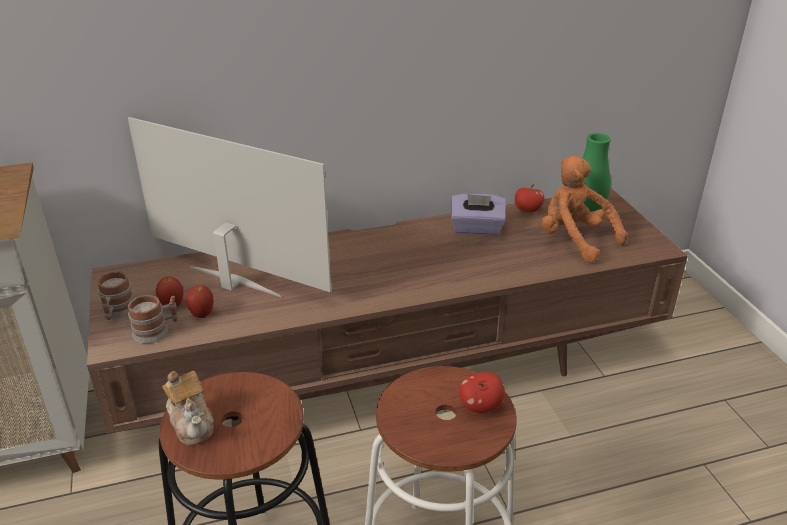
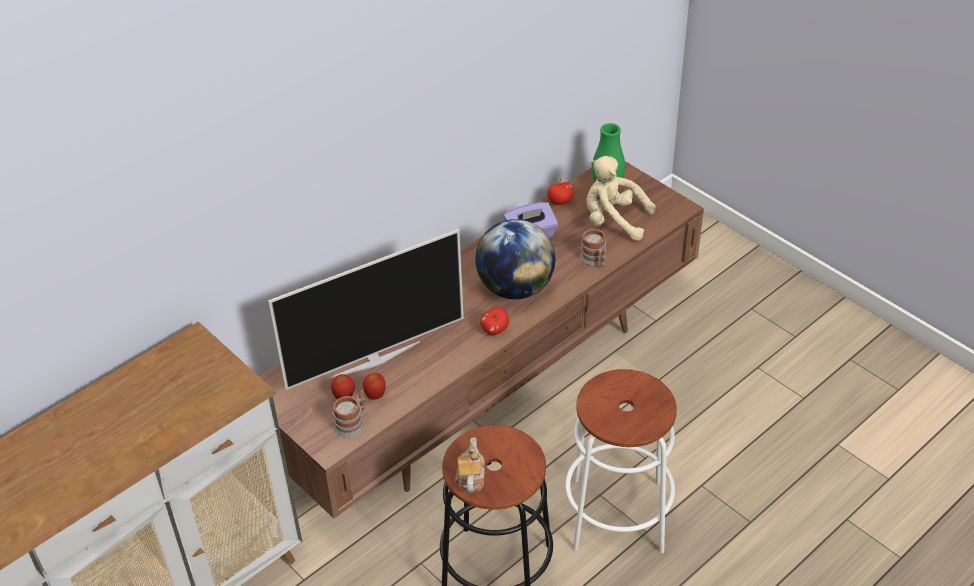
camera: 25 degrees left, 10 degrees up
mug [97,271,134,320] -> mug moved to [580,229,606,267]
television [128,117,331,297] -> television turned 150 degrees clockwise [268,229,464,390]
teapot [162,371,214,446] -> teapot turned 120 degrees counterclockwise [455,437,485,493]
apple [459,372,505,413] -> apple moved to [480,307,509,335]
orange plush toy [541,156,627,262] -> beige plush toy [587,156,655,241]
none -> globe [475,219,555,299]

